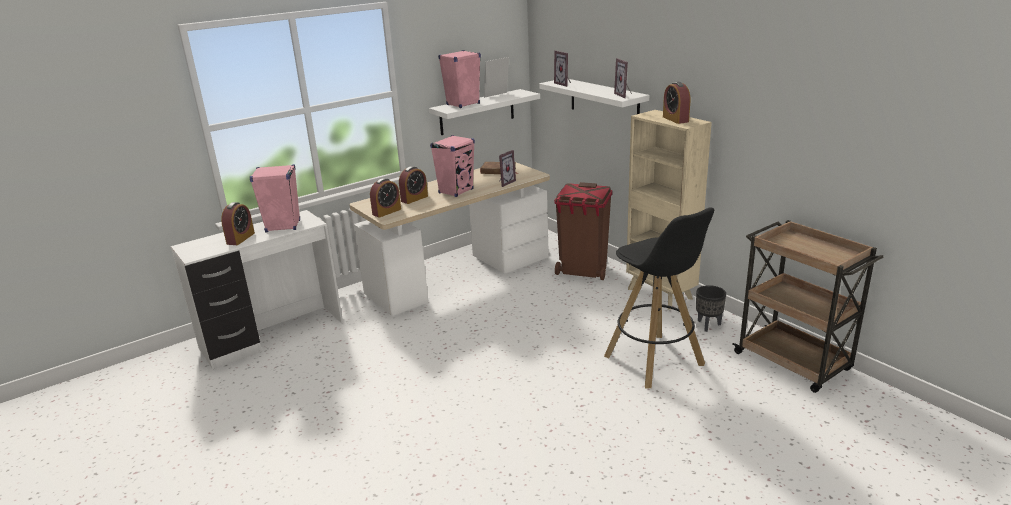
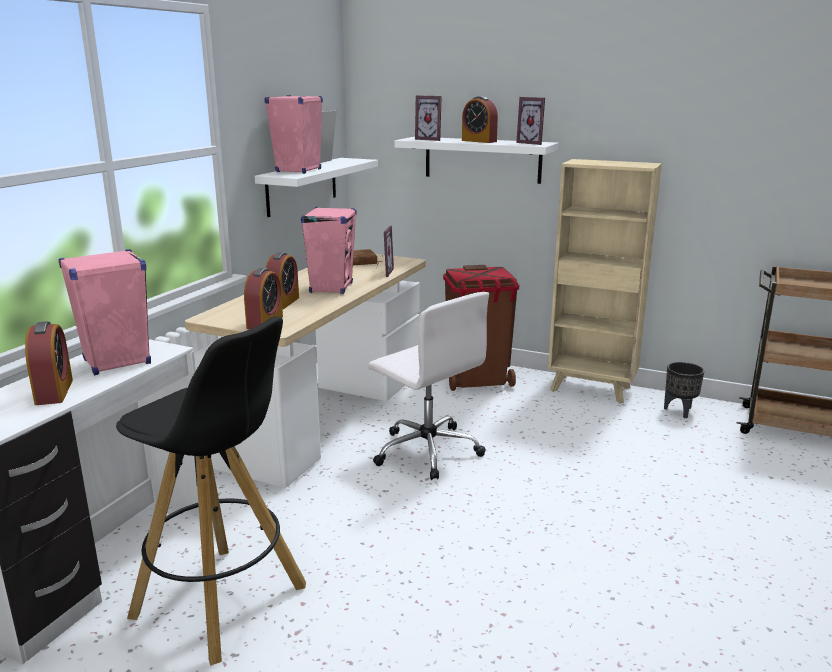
camera: 30 degrees left, 5 degrees down
black stool [604,208,714,389] -> black stool moved to [116,316,306,666]
alarm clock [663,82,690,124] -> alarm clock moved to [462,96,498,143]
none -> white office chair [368,292,489,480]

